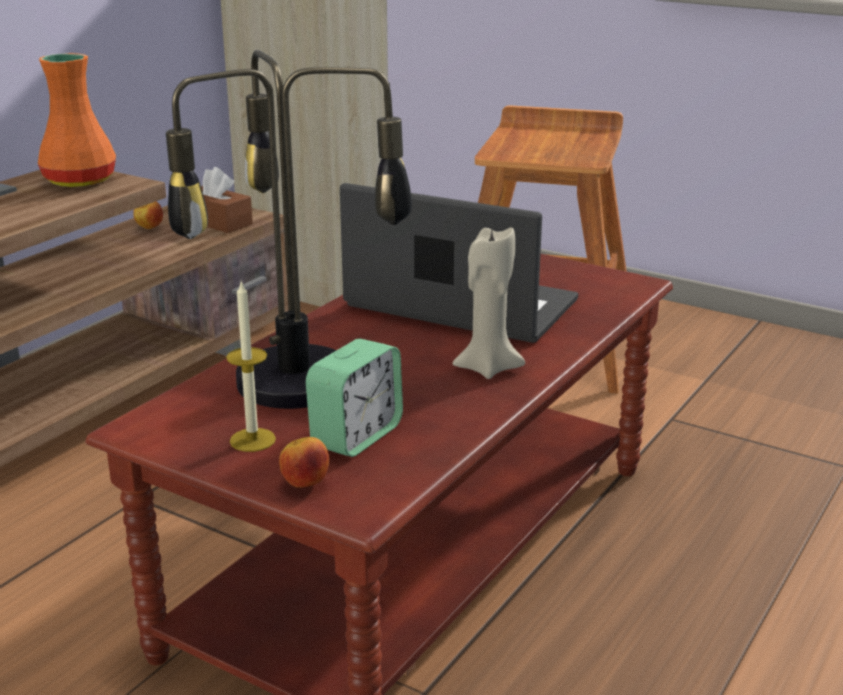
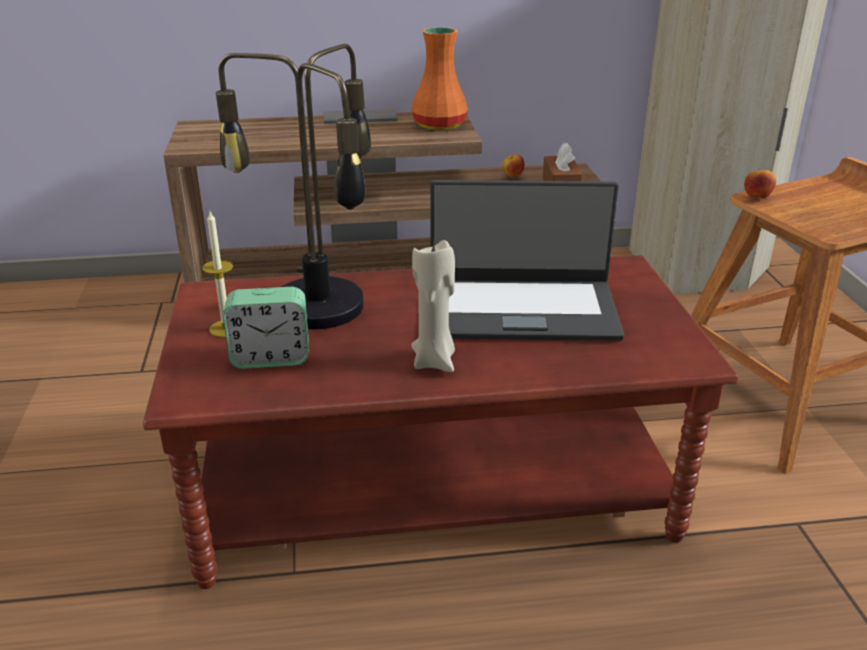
camera: 50 degrees right, 5 degrees up
apple [279,437,329,488] -> apple moved to [744,169,776,199]
laptop [340,183,578,343] -> laptop turned 105 degrees clockwise [430,180,624,341]

